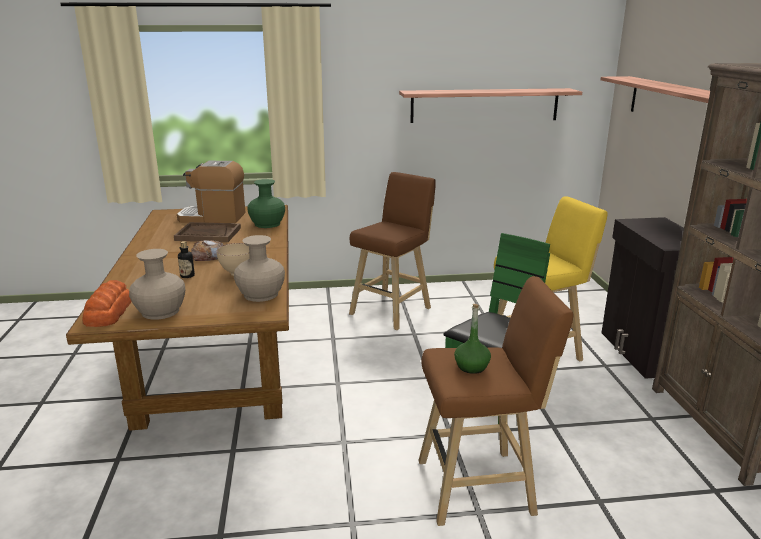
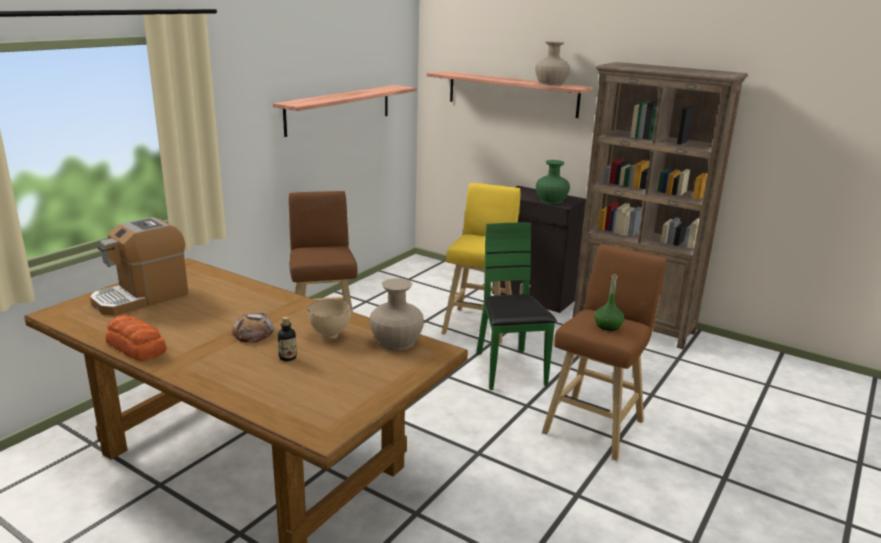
camera: 50 degrees left, 0 degrees up
bread [82,280,132,327] -> bread moved to [106,315,167,361]
beige vase [129,249,185,320] -> beige vase moved to [535,41,570,86]
brown tray [174,222,241,242] -> none
green vase [247,179,285,228] -> green vase moved to [536,160,570,204]

